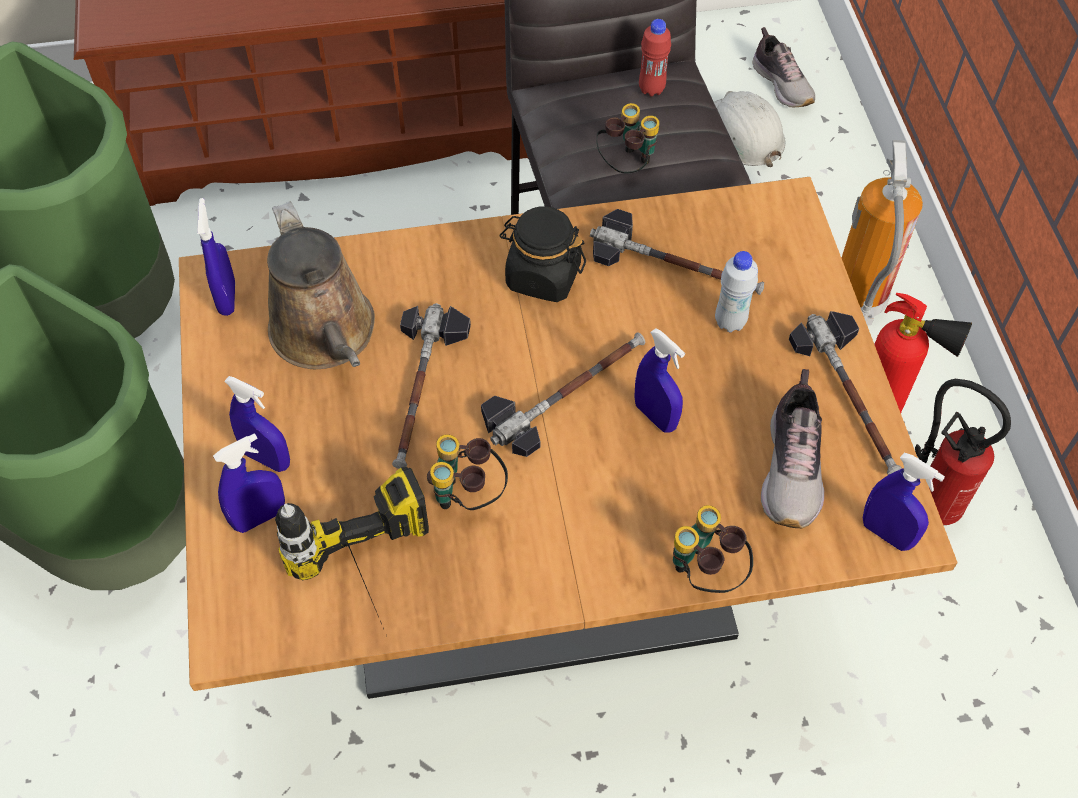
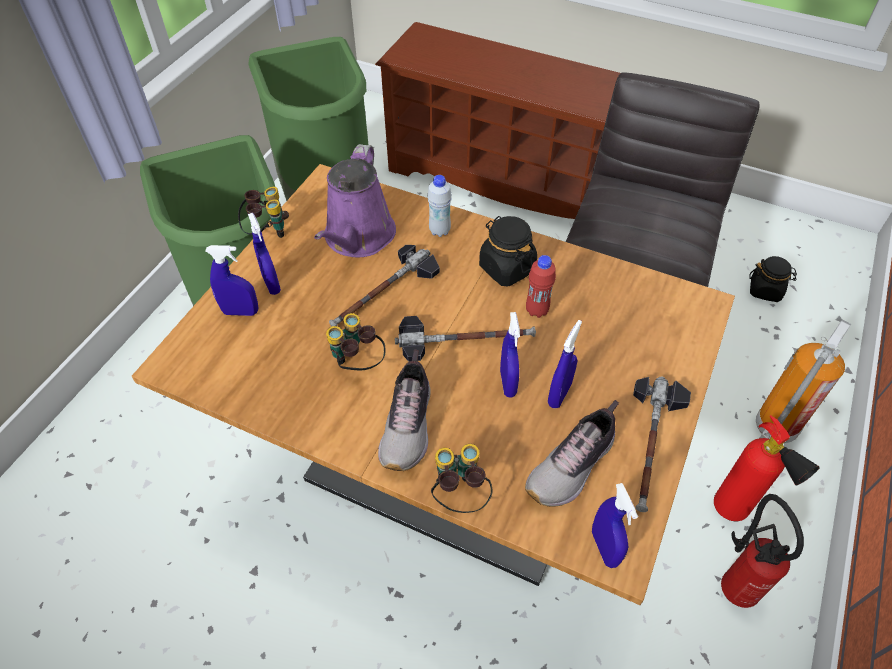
camera: 35 degrees right, 5 degrees down
blue spray bottle [197,198,235,316] -> blue spray bottle moved to [548,320,582,408]
brown watering can [267,201,375,369] -> purple watering can [314,144,396,257]
power drill [275,467,429,636] -> none
hammer [590,209,764,295] -> none
binoculars [596,103,660,174] -> binoculars moved to [238,187,289,238]
red bottle [639,19,671,97] -> red bottle moved to [526,255,556,318]
white hard hat [714,91,785,167] -> black jar [749,256,797,302]
white bottle [715,251,758,332] -> white bottle moved to [427,175,452,237]
shoe [753,27,815,107] -> shoe moved to [378,350,431,471]

